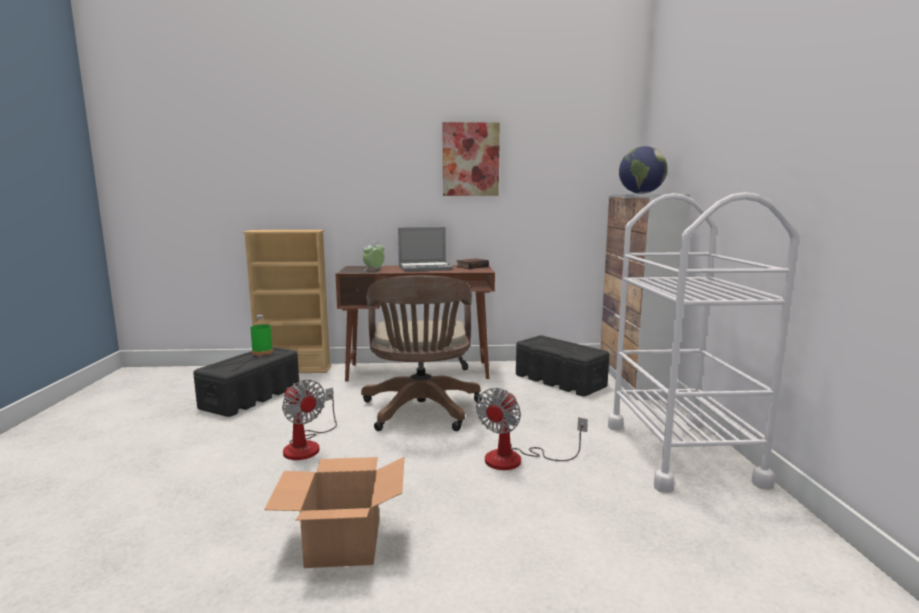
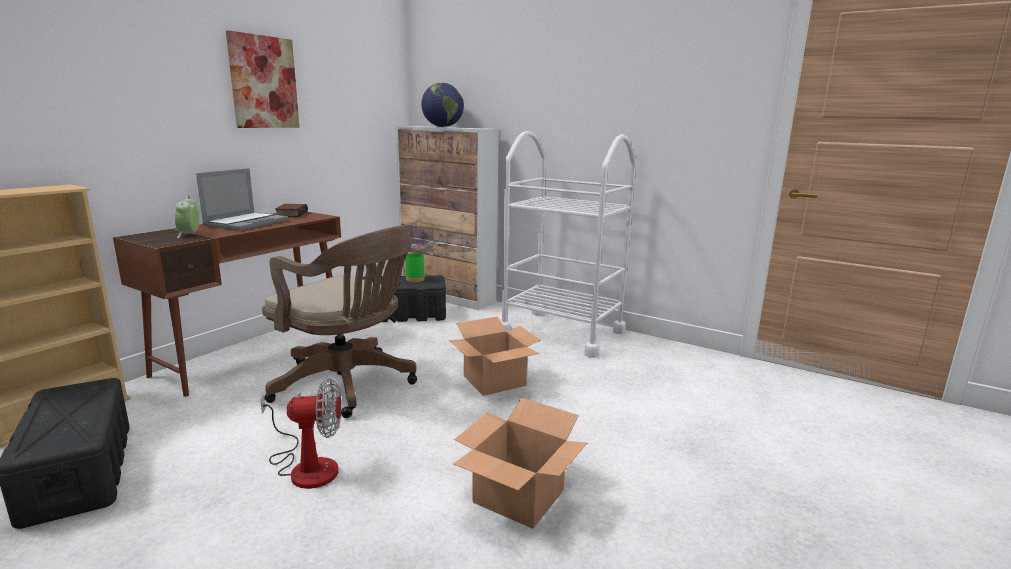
camera: 55 degrees left, 5 degrees up
green bottle [250,315,273,355] -> green bottle moved to [405,244,424,282]
fan [476,388,587,470] -> cardboard box [449,317,541,396]

